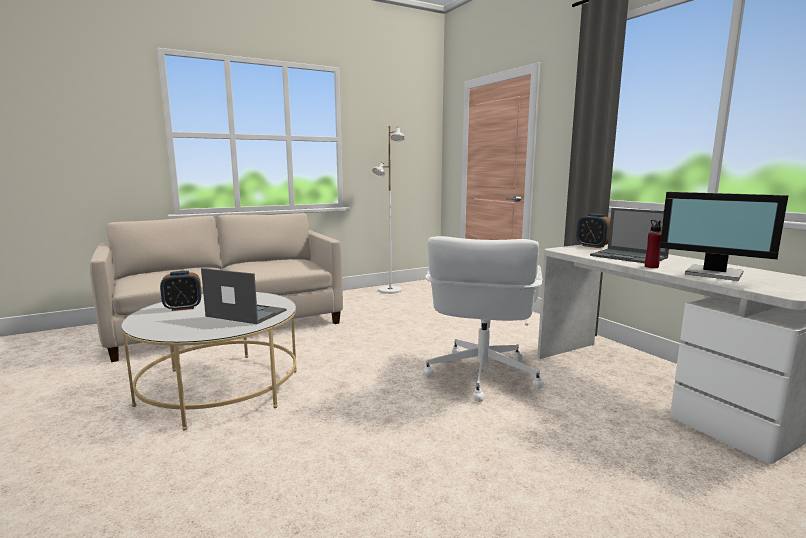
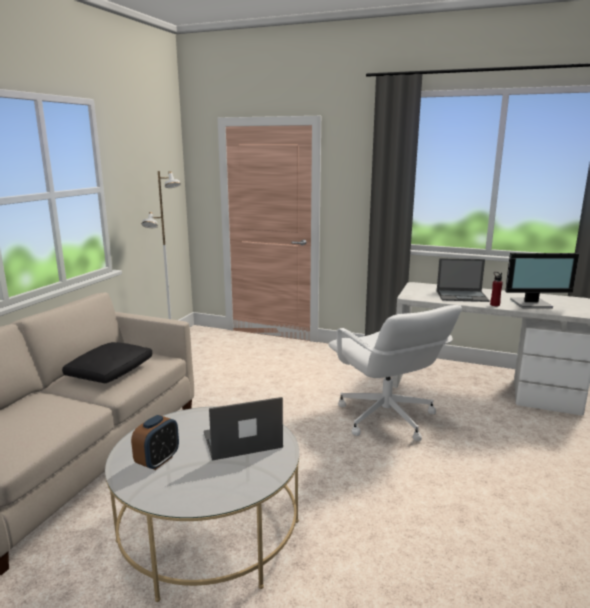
camera: 40 degrees left, 5 degrees up
alarm clock [576,214,610,248] -> none
none -> black pillow [62,342,152,383]

